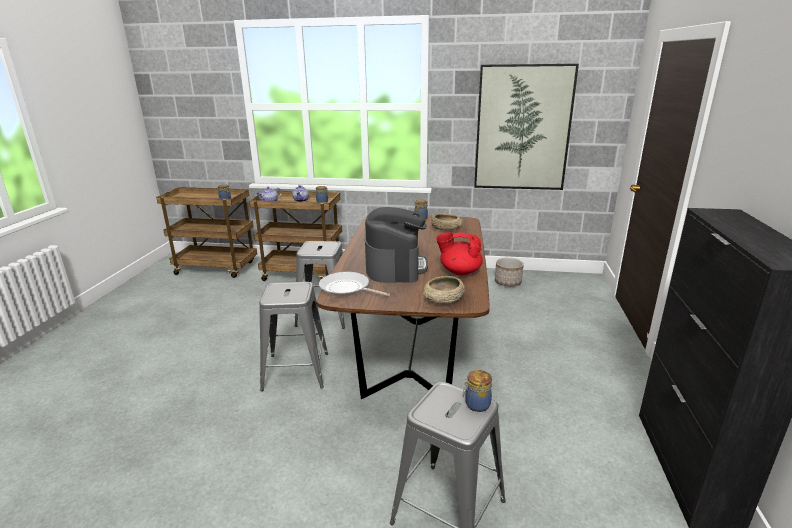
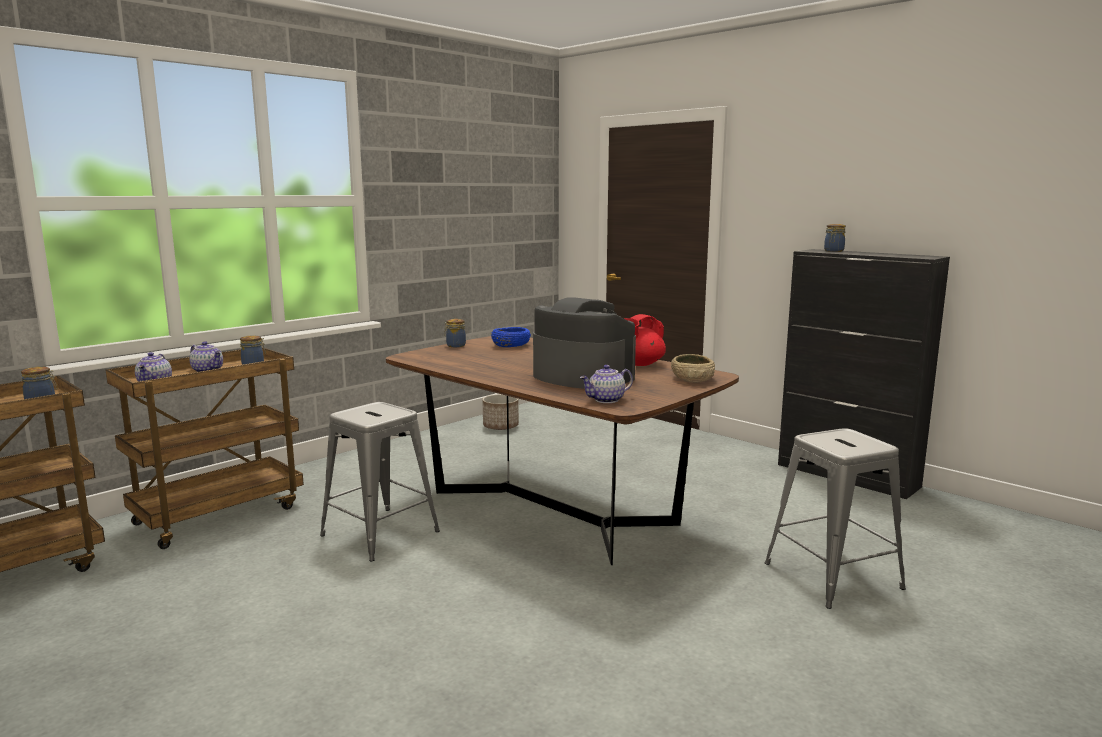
camera: 55 degrees left, 10 degrees down
grey stool [259,282,328,391] -> none
frying pan [319,272,390,296] -> teapot [580,365,633,403]
beige bowl [431,214,463,230] -> blue bowl [491,327,531,347]
jar [463,370,492,412] -> jar moved to [824,224,846,252]
picture [474,64,579,190] -> none

